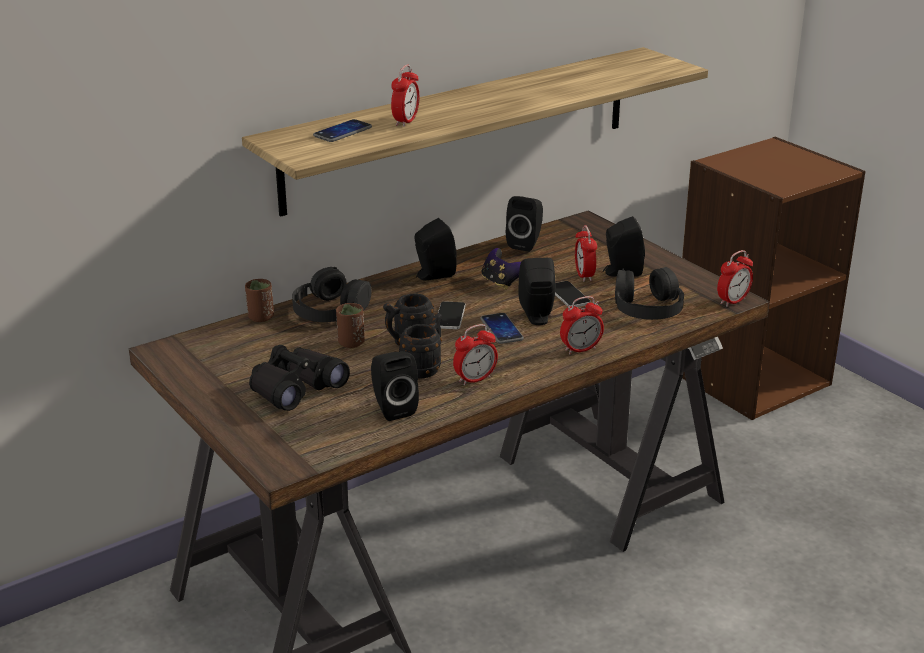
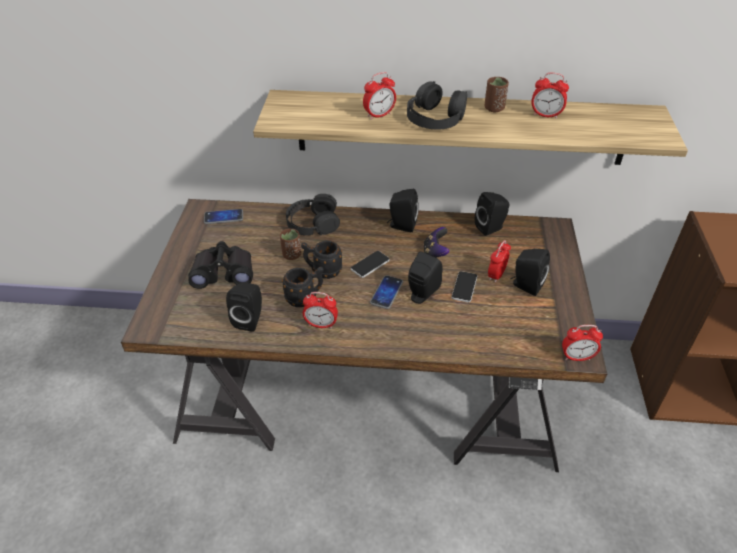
camera: 40 degrees right, 15 degrees up
brown cup [245,279,274,322] -> brown cup moved to [485,77,509,112]
phone [313,119,372,142] -> phone moved to [204,209,243,224]
alarm clock [560,296,604,354] -> alarm clock moved to [531,73,569,119]
black headphones [615,267,684,320] -> black headphones moved to [407,81,467,130]

